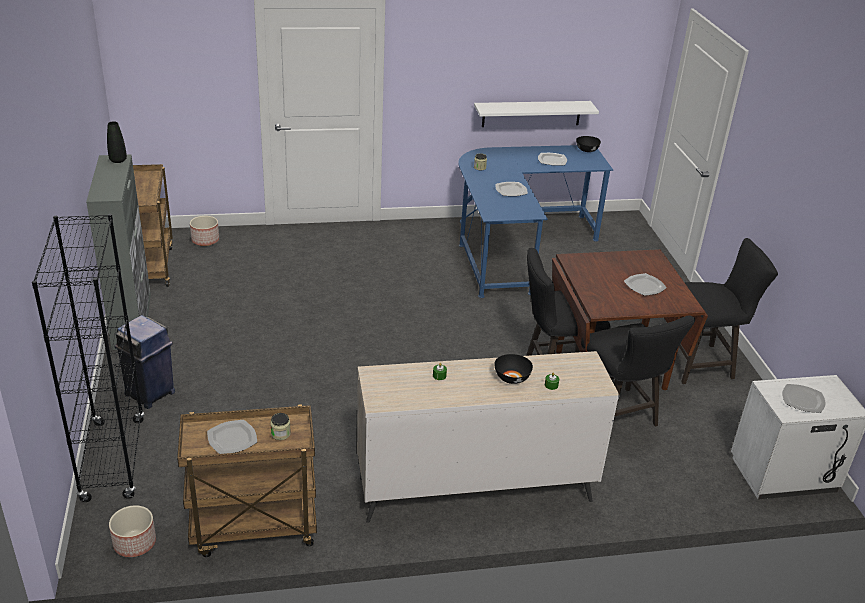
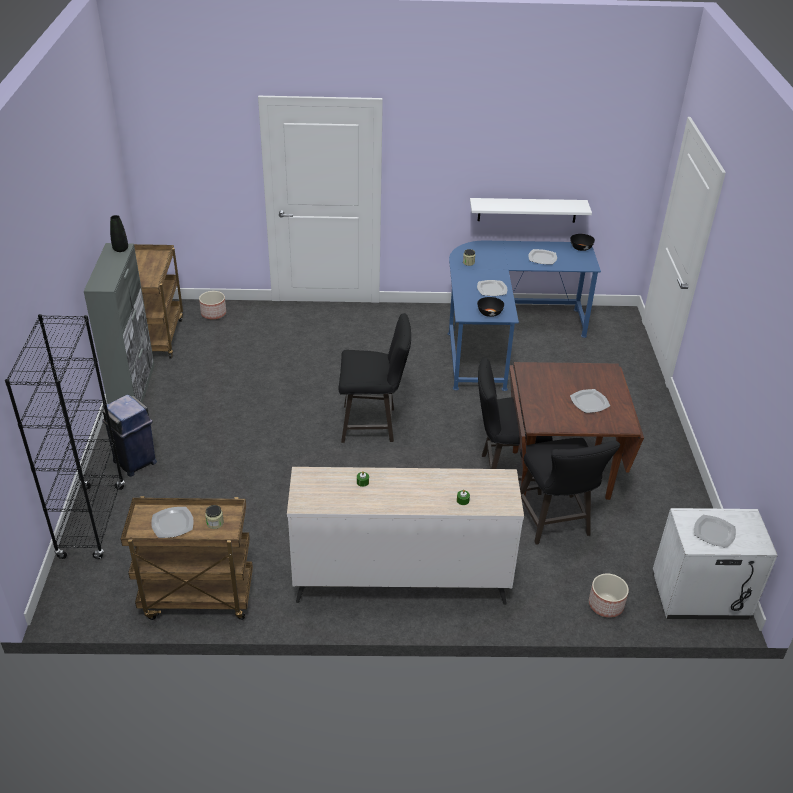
camera: 10 degrees right, 5 degrees up
planter [109,505,156,557] -> planter moved to [589,574,629,617]
black bowl [494,354,533,384] -> black bowl moved to [477,297,504,317]
black stool [679,238,778,384] -> black stool moved to [339,313,411,443]

